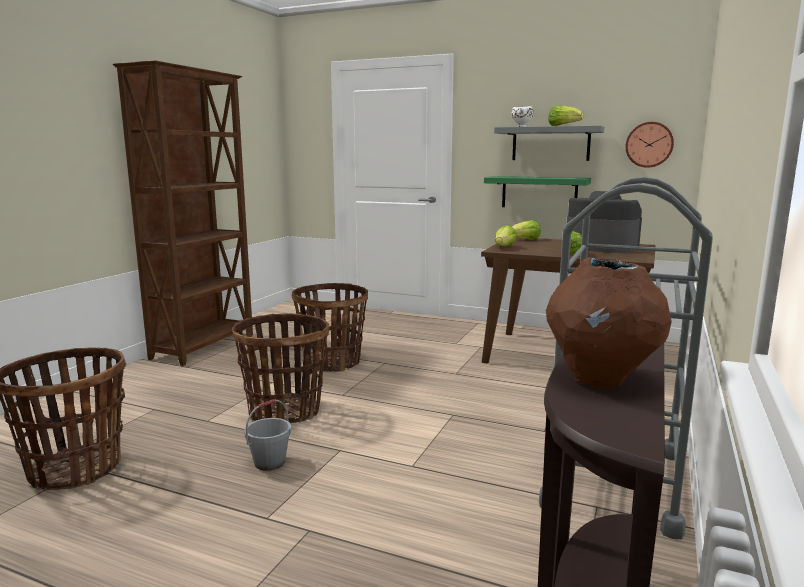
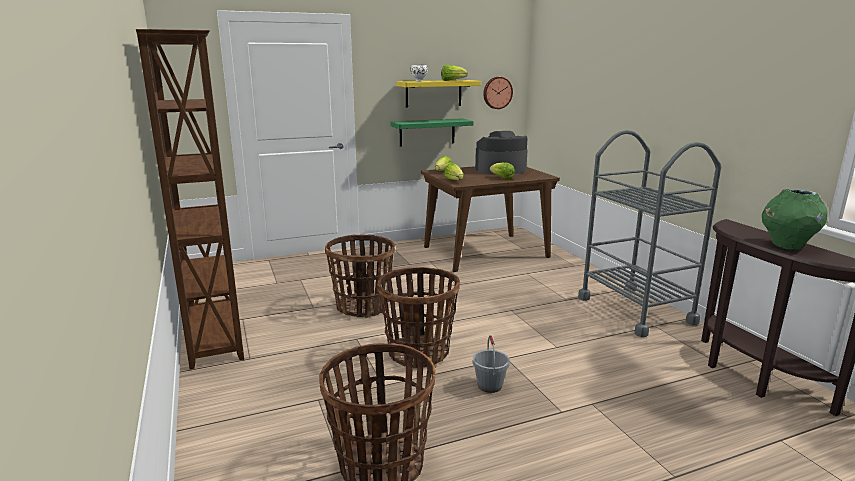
camera: 45 degrees left, 5 degrees up
grey shelf [494,125,604,161] -> yellow shelf [397,80,481,108]
brown vase [546,257,671,388] -> green vase [762,189,827,250]

